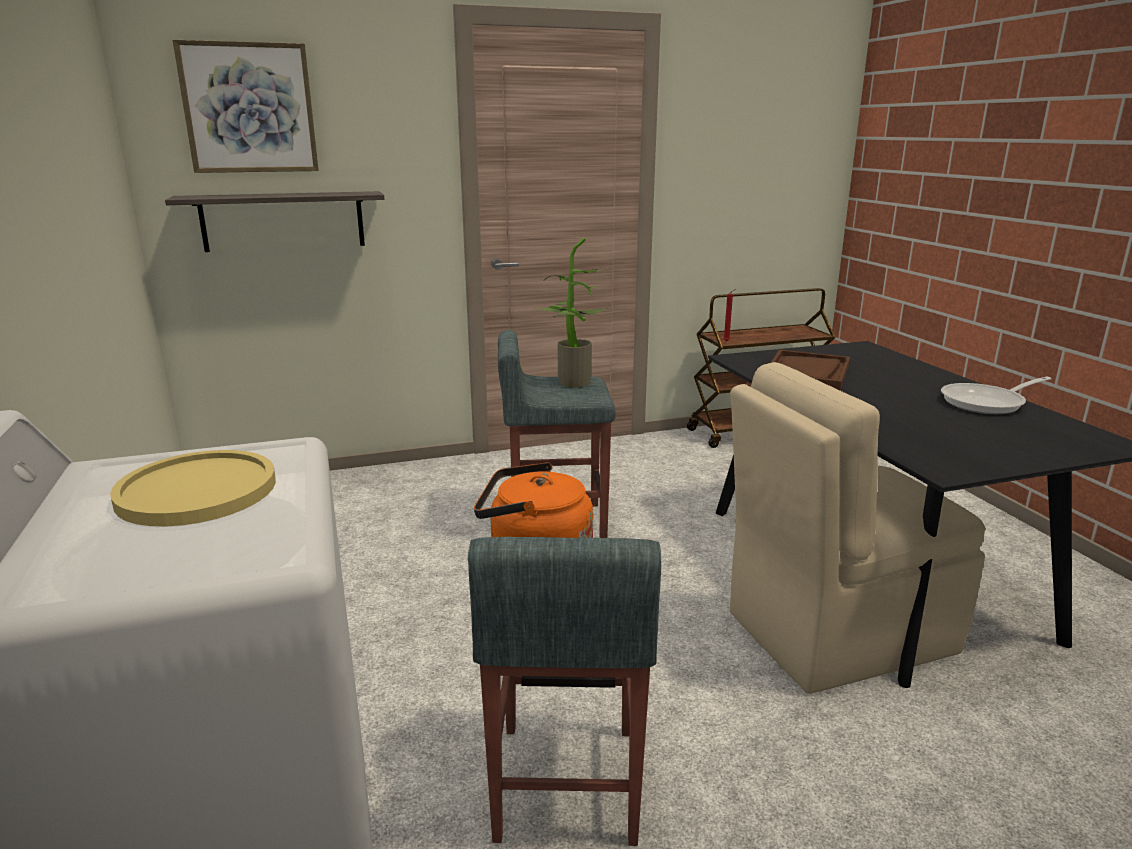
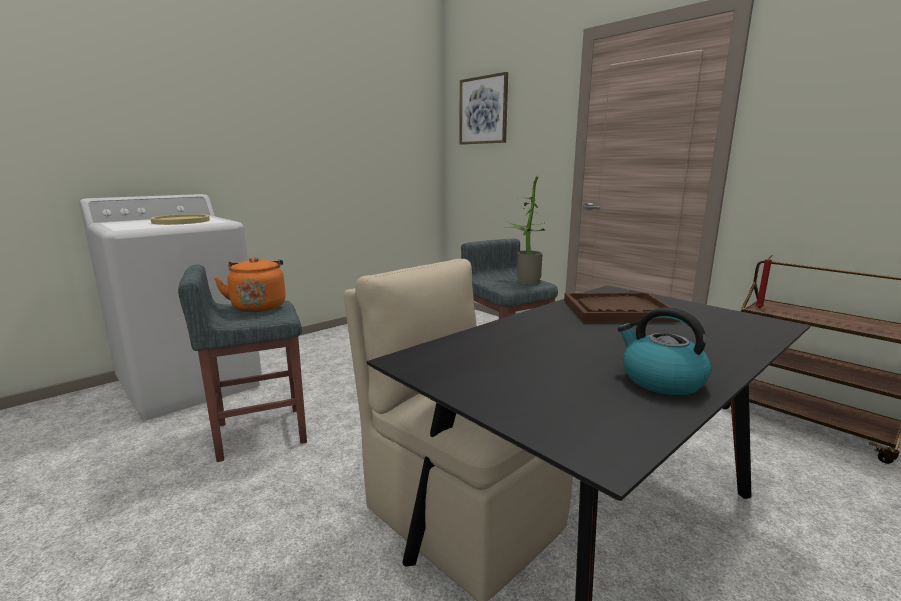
camera: 65 degrees right, 5 degrees down
shelf [165,191,384,252] -> none
frying pan [941,377,1051,414] -> kettle [618,307,712,395]

